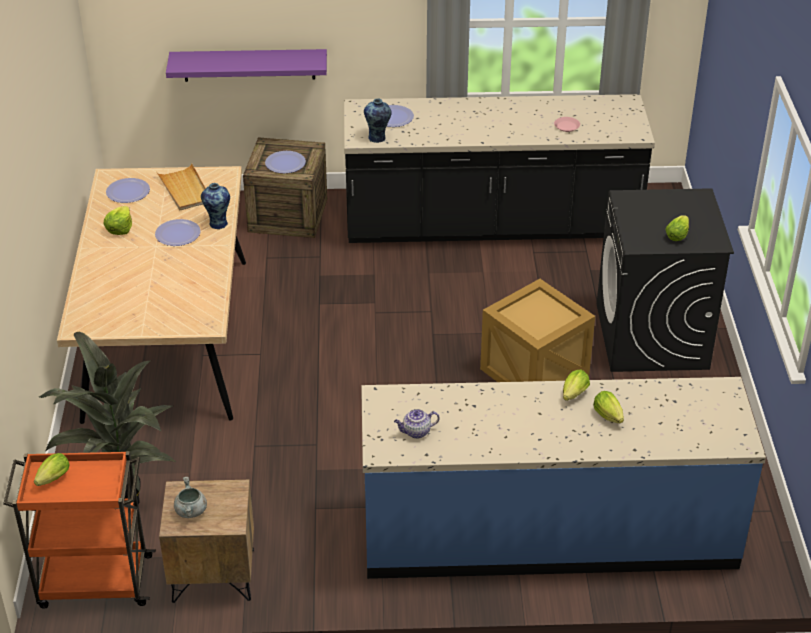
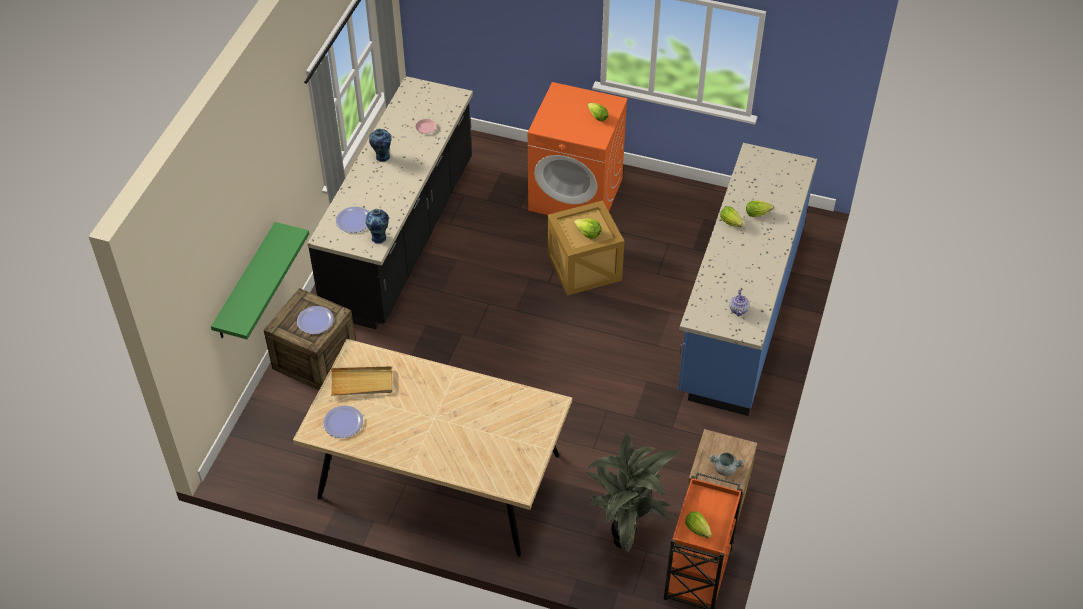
camera: 70 degrees left, 10 degrees up
lettuce [104,206,132,235] -> lettuce moved to [574,219,601,239]
plate [155,219,201,246] -> none
purple shelf [166,49,327,82] -> green shelf [211,222,309,339]
vase [201,183,230,229] -> vase moved to [369,129,391,162]
black washing machine [597,188,734,372] -> orange washing machine [528,82,628,215]

